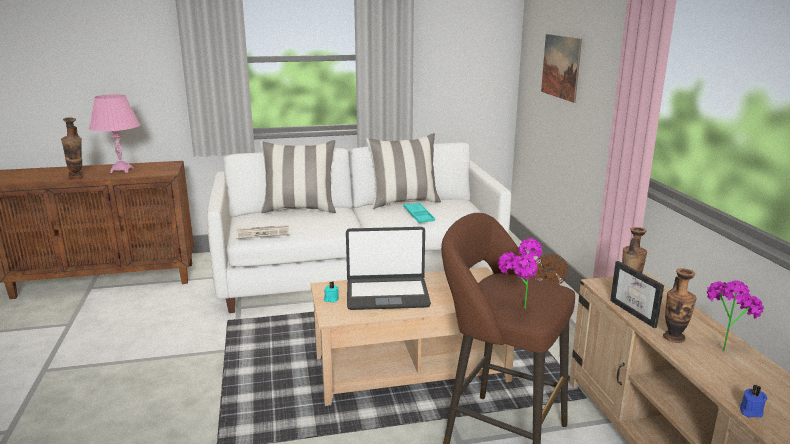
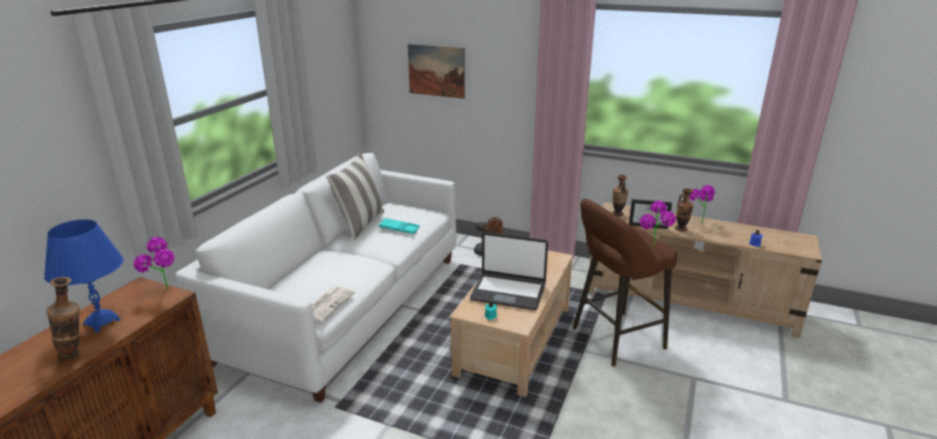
camera: 55 degrees left, 5 degrees up
pink table lamp [89,94,140,173] -> blue table lamp [44,220,124,332]
pillow [260,140,336,213] -> none
laptop [346,227,431,310] -> laptop turned 75 degrees clockwise [470,232,548,310]
none -> potted plant [134,237,174,290]

